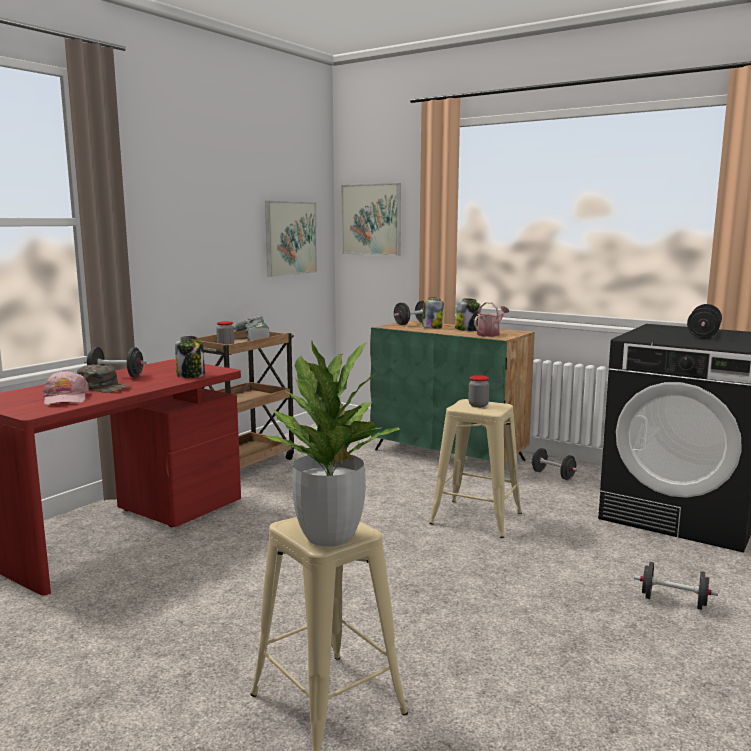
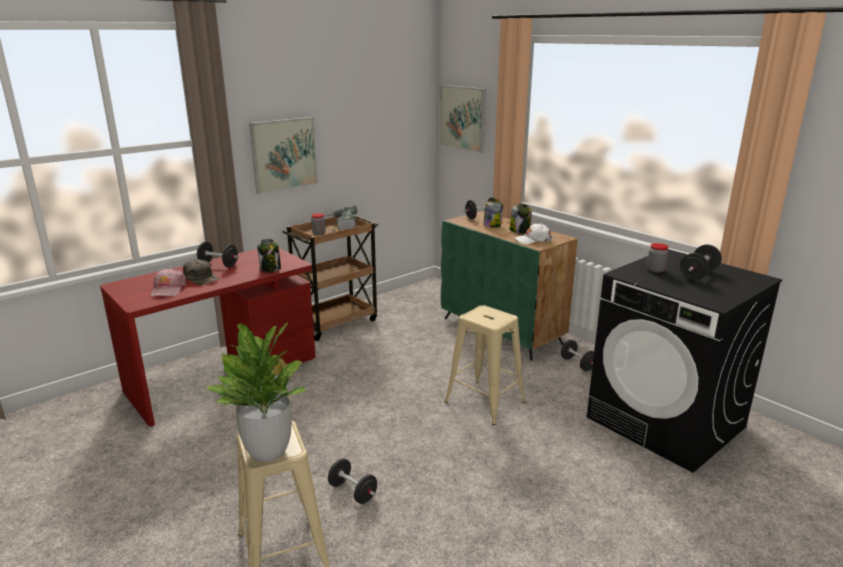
camera: 15 degrees right, 10 degrees up
picture [265,201,317,277] -> picture moved to [249,117,318,194]
jar [468,375,489,407] -> jar moved to [647,243,669,273]
watering can [474,302,509,337] -> white cap [515,223,553,244]
black dumbbell [634,562,718,610] -> black dumbbell moved to [328,458,377,504]

